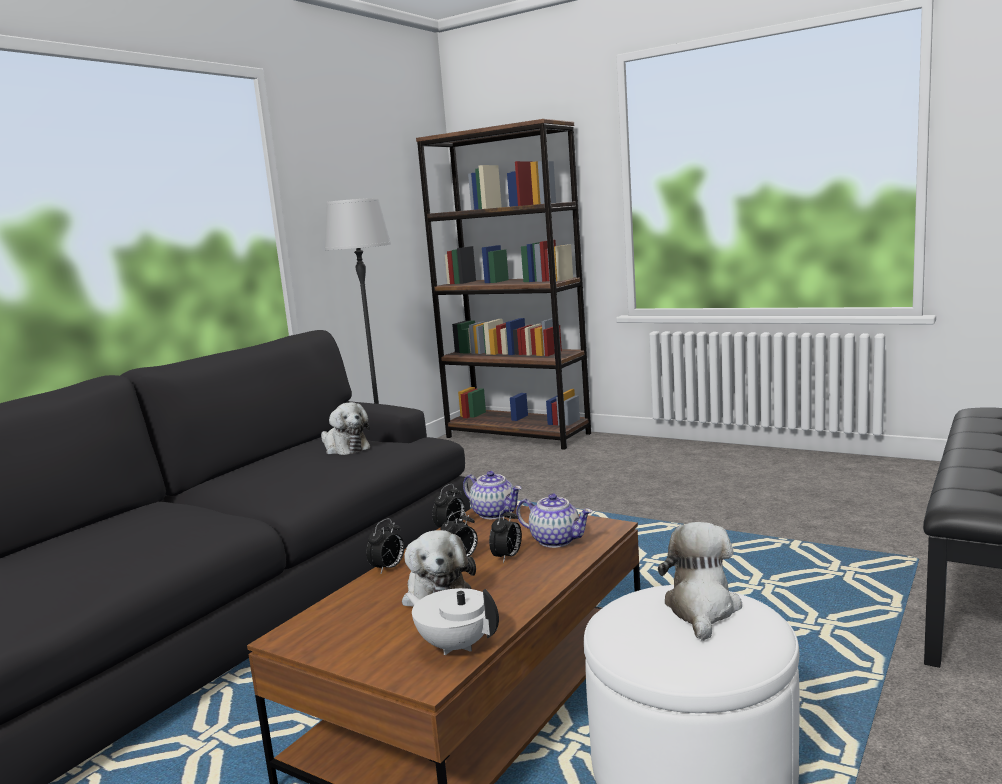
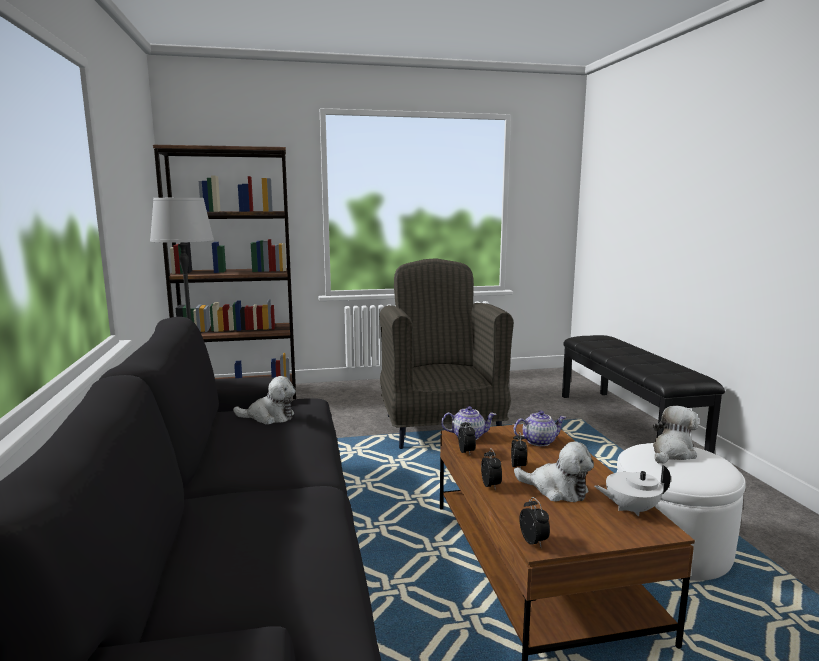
camera: 45 degrees left, 0 degrees up
alarm clock [489,507,522,563] -> alarm clock moved to [520,497,550,547]
plush toy [658,522,742,641] -> plush toy turned 75 degrees clockwise [653,406,699,464]
none -> grey armchair [380,258,514,449]

